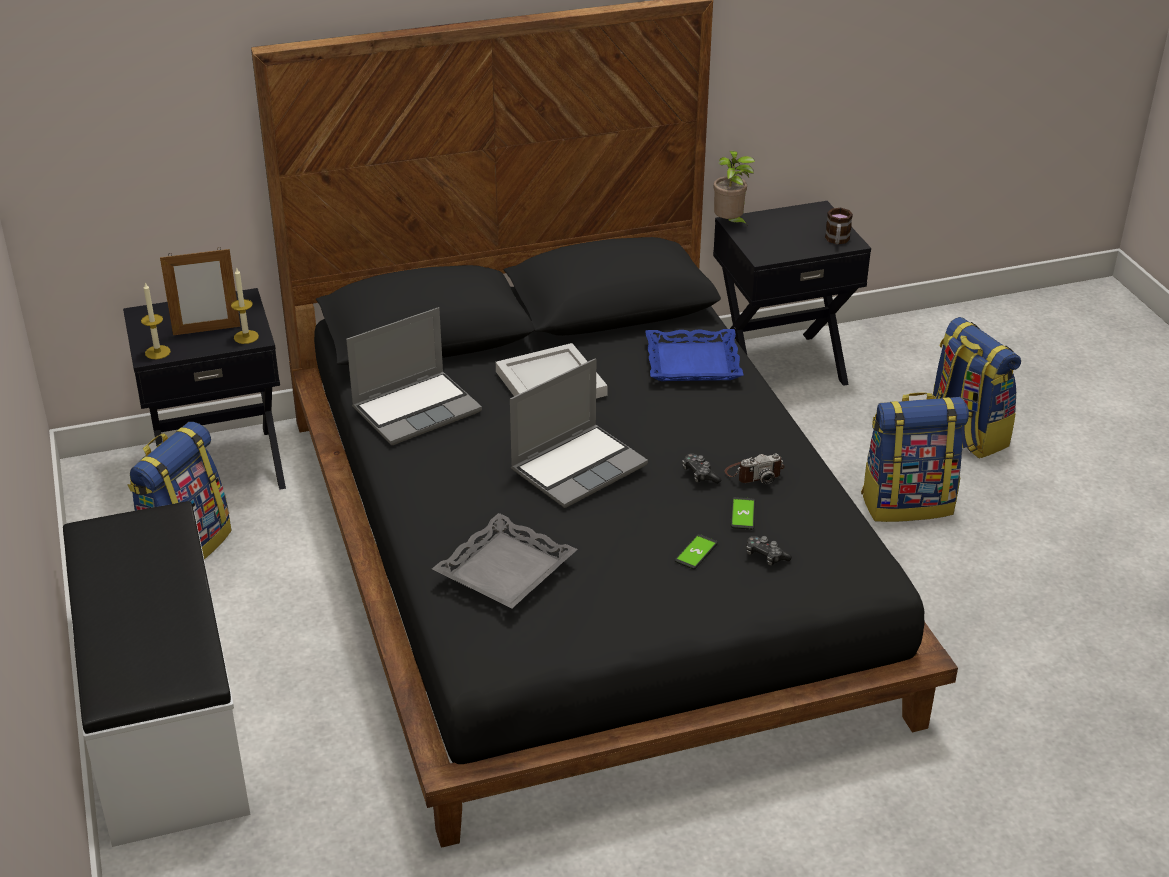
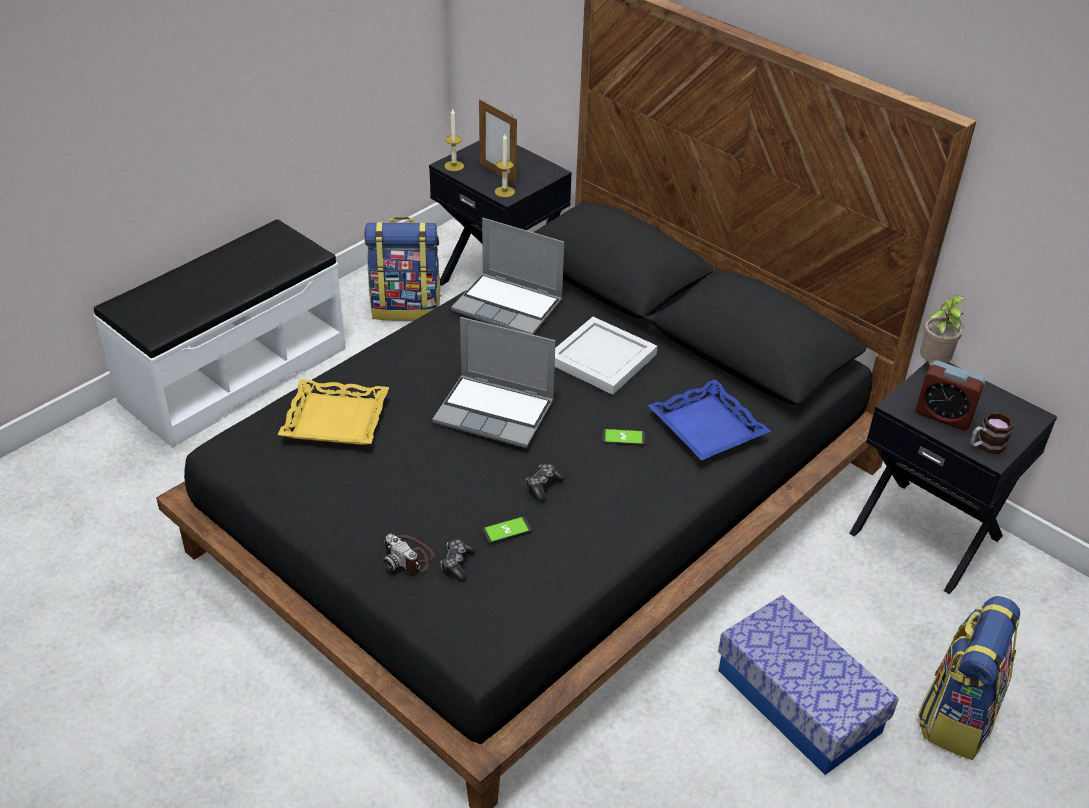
camera: 60 degrees right, 5 degrees up
grey tray [432,513,578,608] -> yellow tray [278,379,389,445]
phone [675,534,718,569] -> phone moved to [602,428,646,446]
camera [725,454,785,485] -> camera moved to [383,534,434,574]
backpack [861,392,969,522] -> storage box [718,595,899,775]
none -> alarm clock [915,361,986,430]

